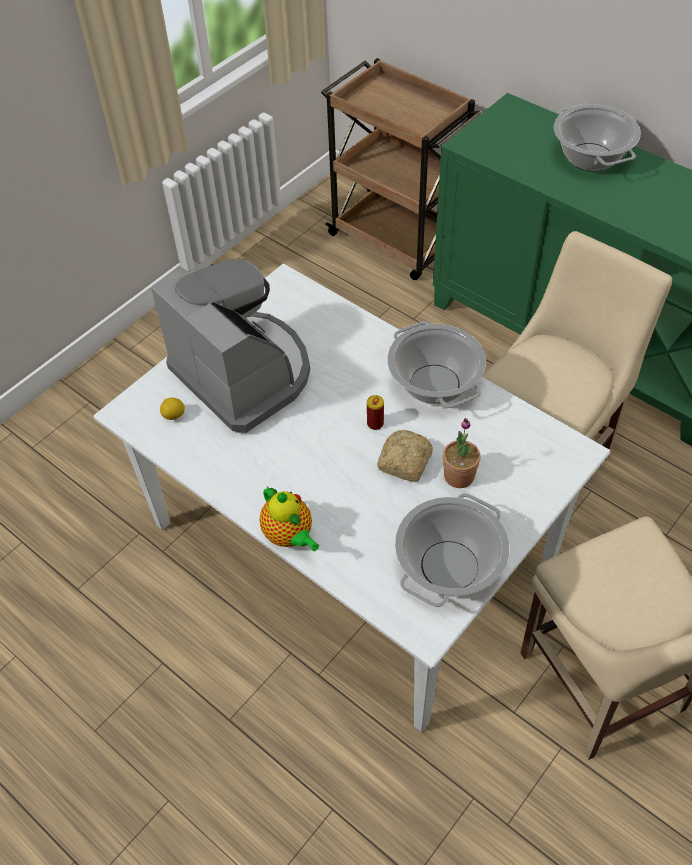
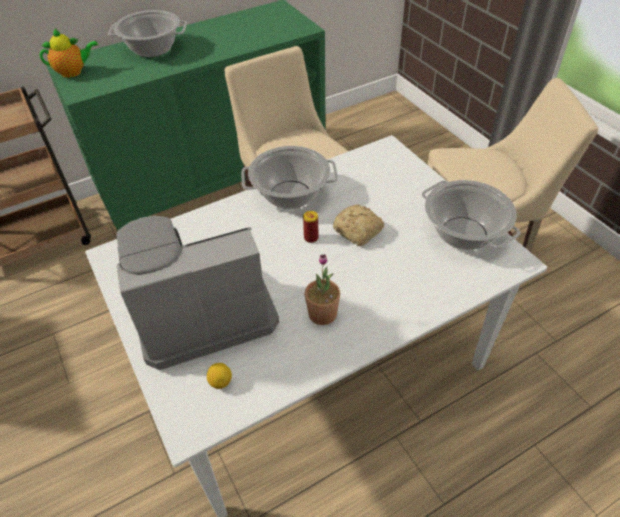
camera: 70 degrees left, 5 degrees down
teapot [259,487,319,551] -> teapot moved to [40,29,98,78]
potted plant [443,418,481,488] -> potted plant moved to [305,254,340,325]

